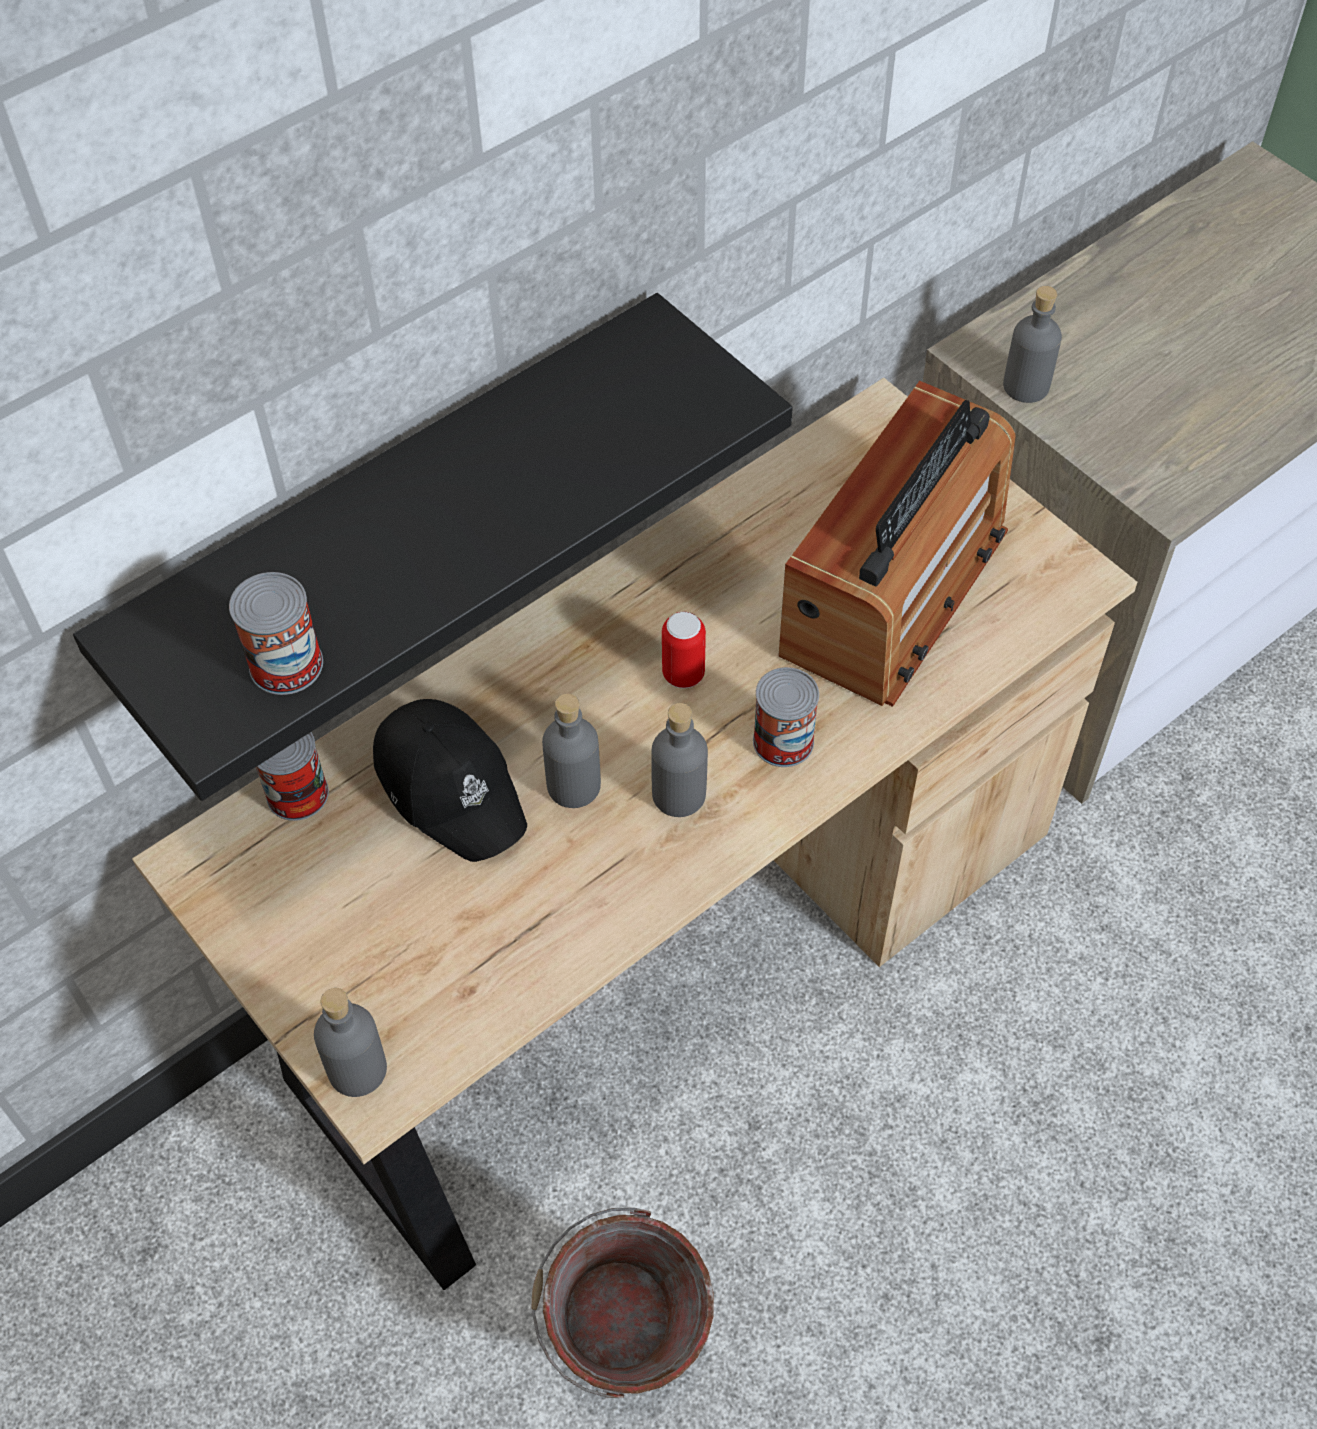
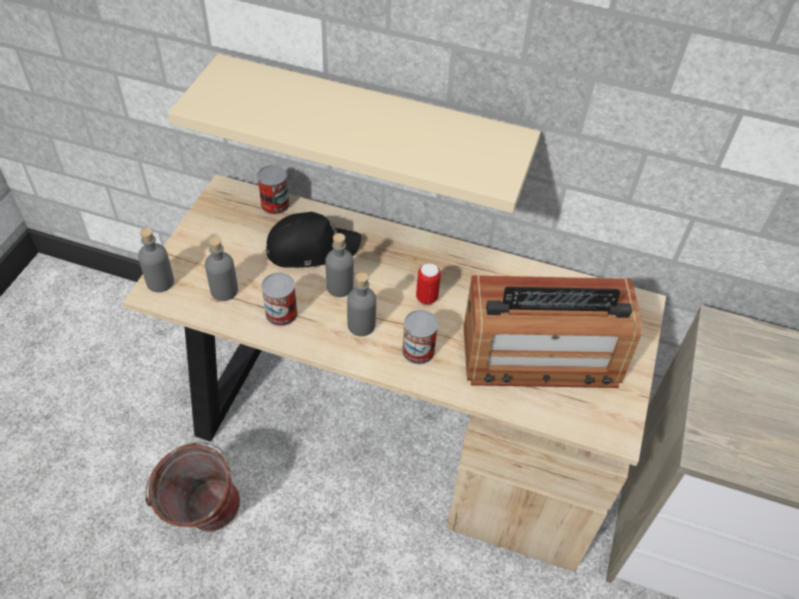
camera: 55 degrees right, 5 degrees down
black shelf [73,293,793,801] -> beige shelf [168,54,541,213]
can [229,572,323,695] -> can moved to [261,272,298,326]
black cap [373,699,527,862] -> black cap turned 120 degrees counterclockwise [267,212,361,268]
grey bottle [1003,286,1062,403] -> grey bottle moved to [205,237,238,301]

